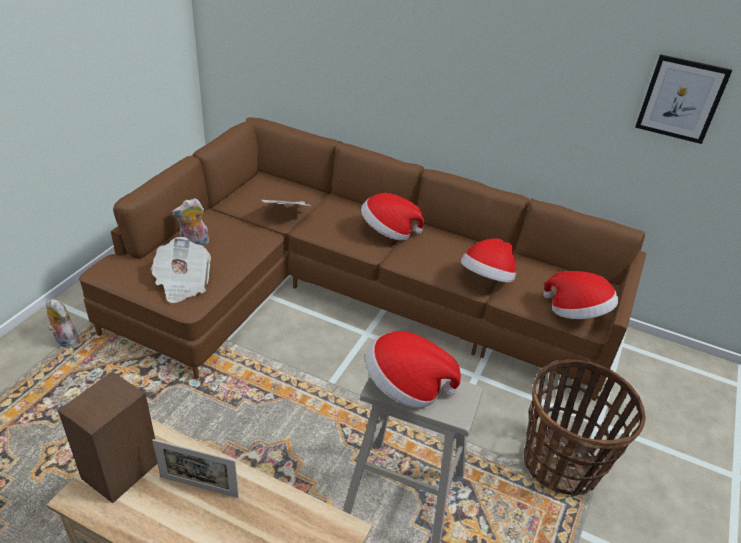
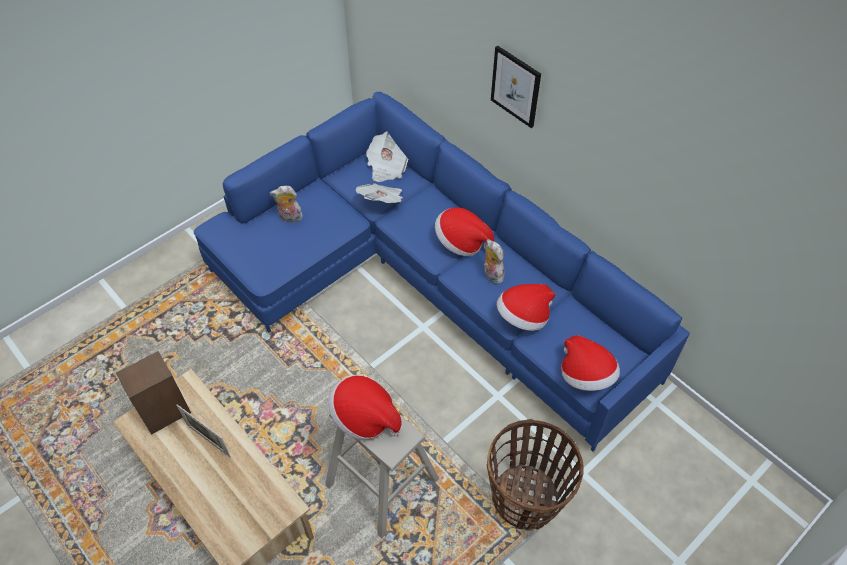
camera: 25 degrees right, 15 degrees up
plush toy [46,299,79,348] -> plush toy moved to [484,239,505,284]
brown sofa [79,117,646,401] -> blue sofa [194,92,690,452]
newspaper [151,237,211,303] -> newspaper moved to [366,131,408,182]
picture [635,54,732,144] -> picture moved to [491,46,541,128]

